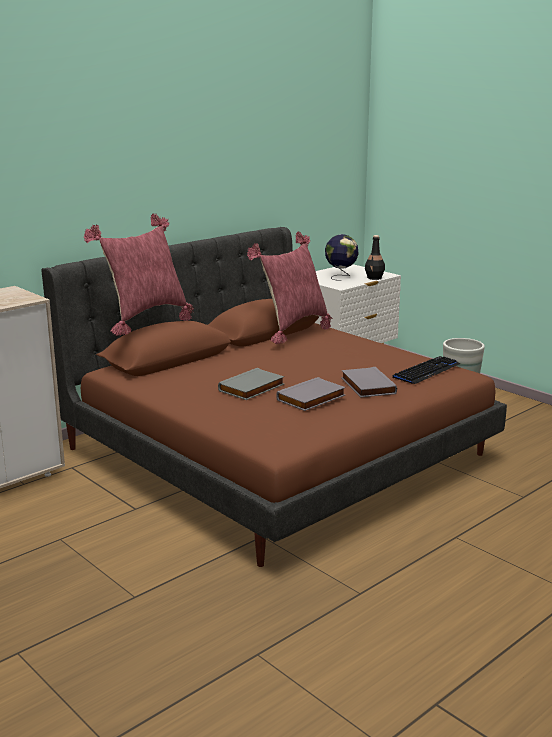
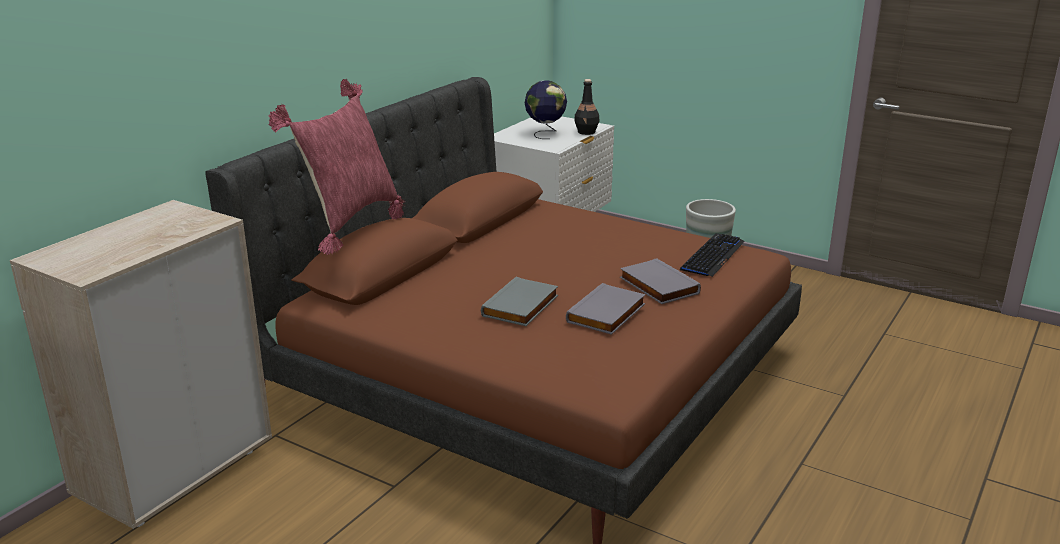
camera: 15 degrees left, 5 degrees up
red pillow [247,232,333,344] -> none

